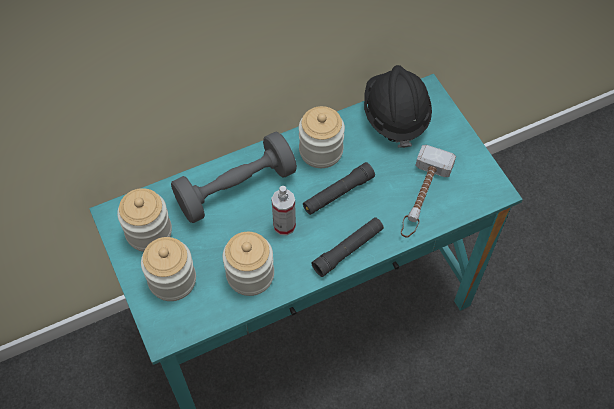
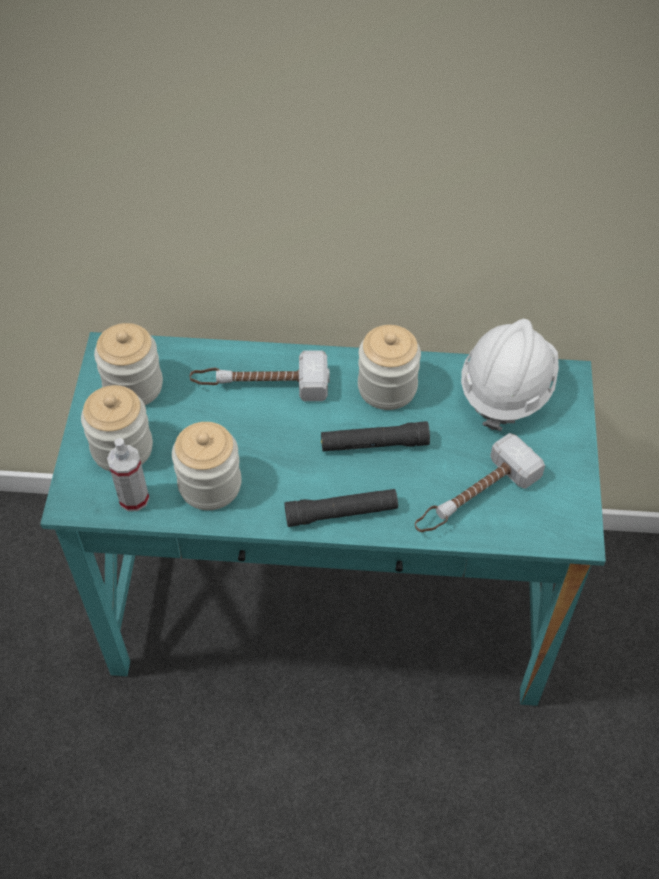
camera: 30 degrees right, 5 degrees down
grey dumbbell [171,132,297,223] -> hammer [190,350,329,401]
spray bottle [271,186,296,235] -> spray bottle moved to [107,438,150,511]
black hard hat [364,65,432,148] -> white hard hat [461,319,559,431]

